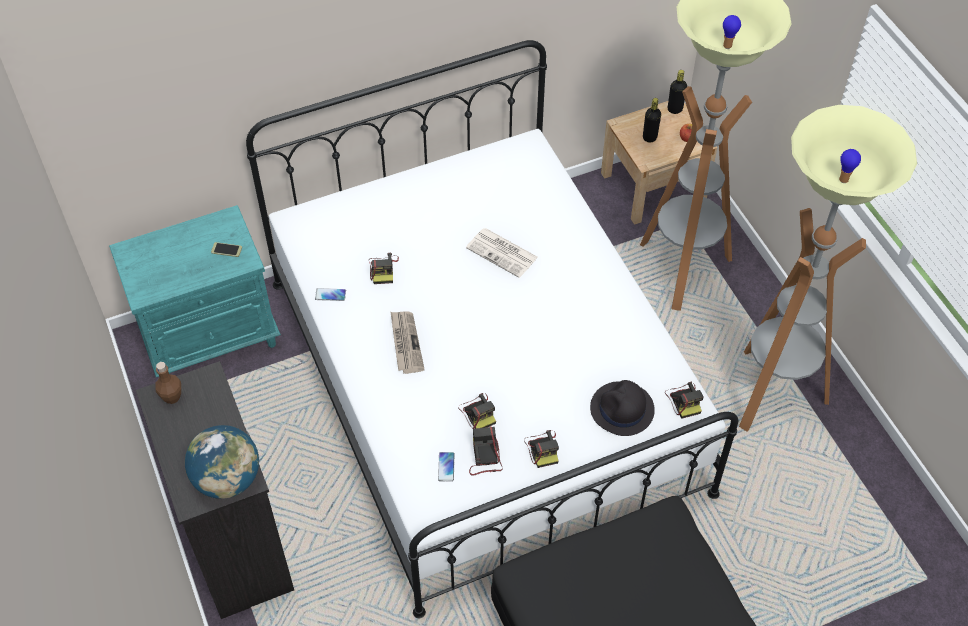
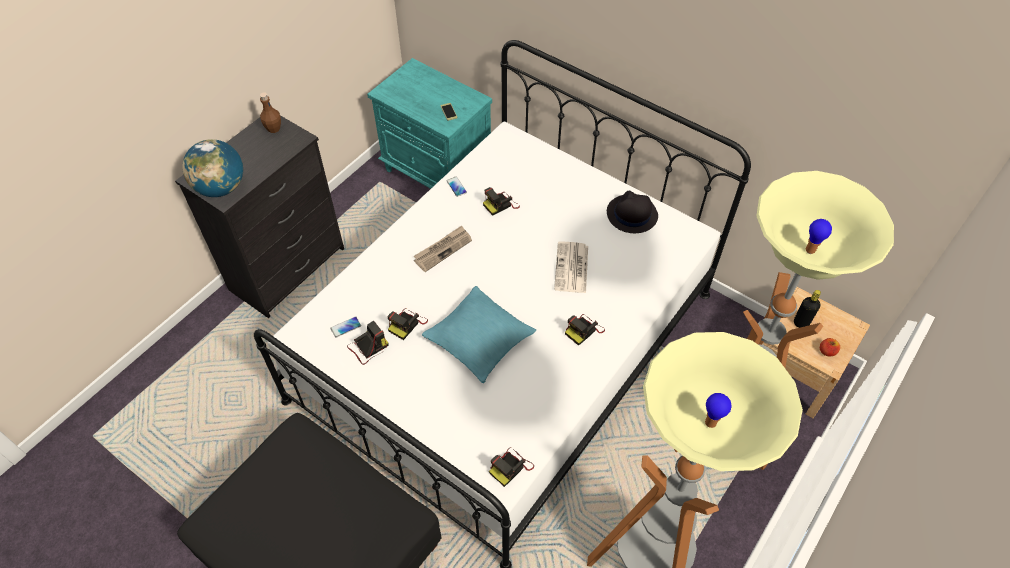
camera: 60 degrees right, 0 degrees up
camera [524,430,559,468] -> camera moved to [565,314,605,346]
black hat [590,380,655,436] -> black hat moved to [607,191,658,233]
black bottle [668,70,687,114] -> none
none -> turquoise pillow [422,286,536,383]

